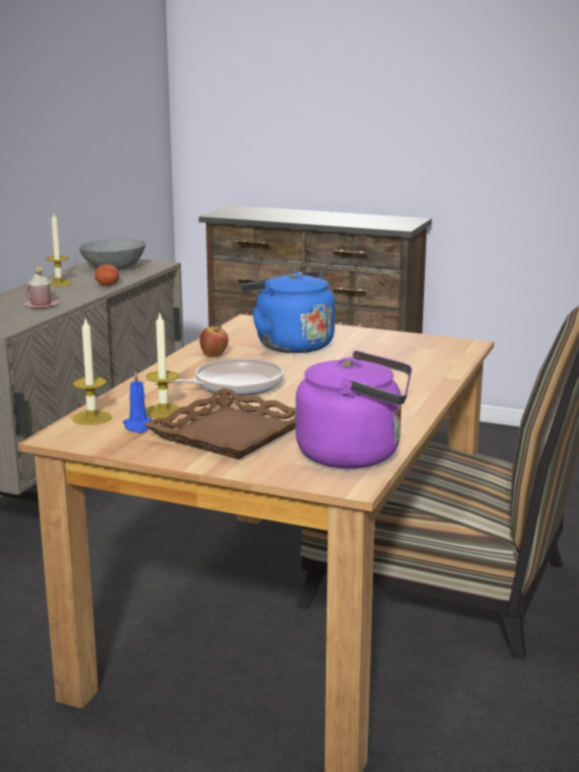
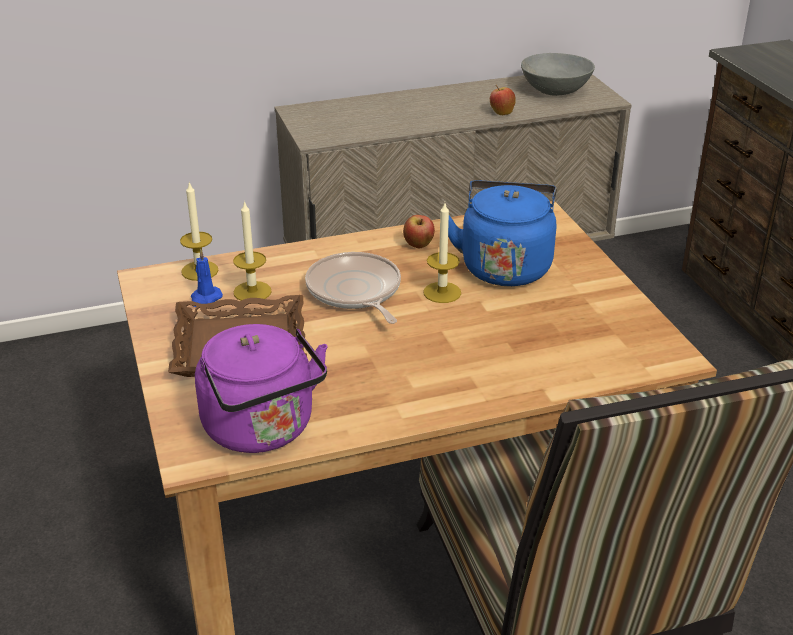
camera: 50 degrees right, 15 degrees up
pink mug [24,266,59,308] -> none
candle [46,214,72,287] -> candle moved to [423,203,461,303]
potato [95,264,120,286] -> apple [490,85,516,115]
frying pan [155,358,284,396] -> frying pan turned 135 degrees counterclockwise [305,252,401,324]

